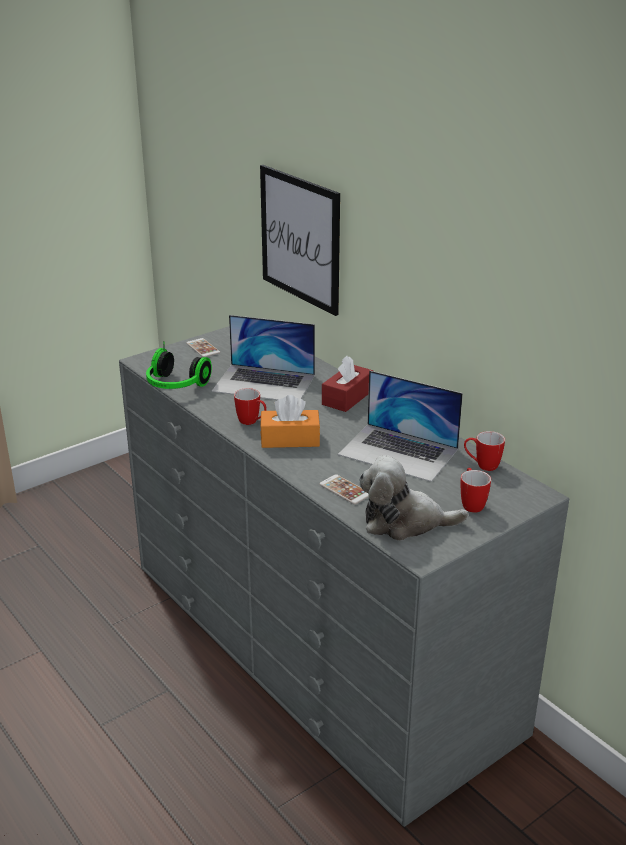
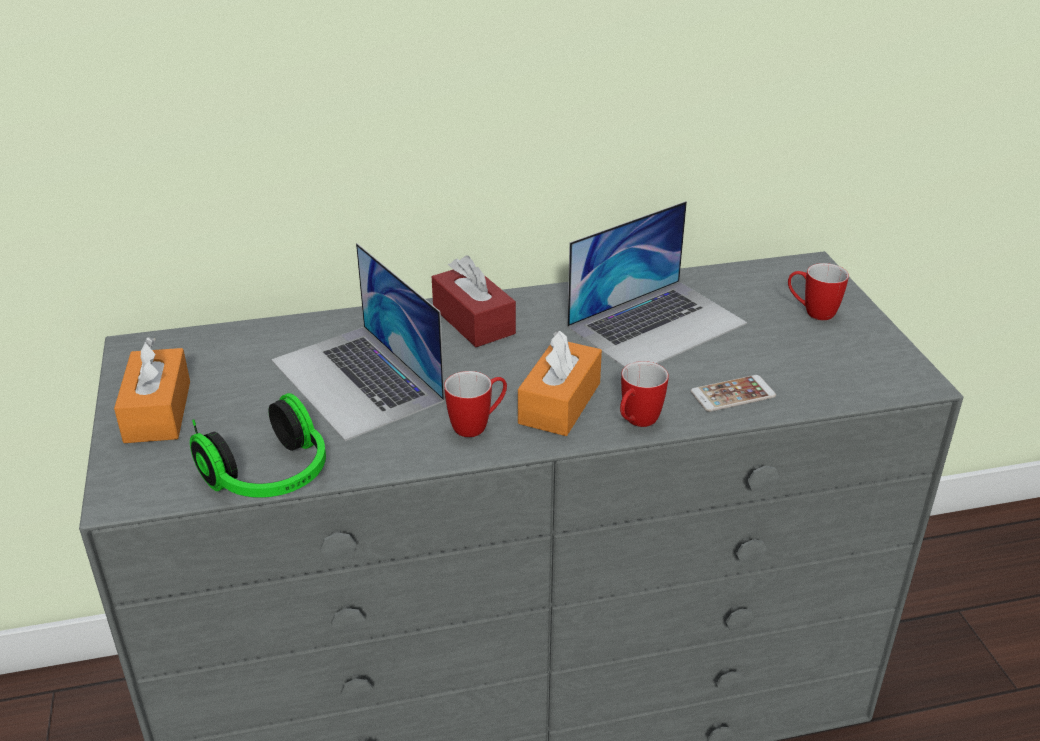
camera: 65 degrees left, 5 degrees up
phone [186,338,220,357] -> orange tissue box [114,337,190,443]
laptop [212,315,315,400] -> laptop turned 105 degrees clockwise [271,243,445,441]
picture [260,165,340,316] -> none
plush toy [359,455,469,541] -> none
mug [464,431,505,471] -> mug moved to [620,361,669,427]

